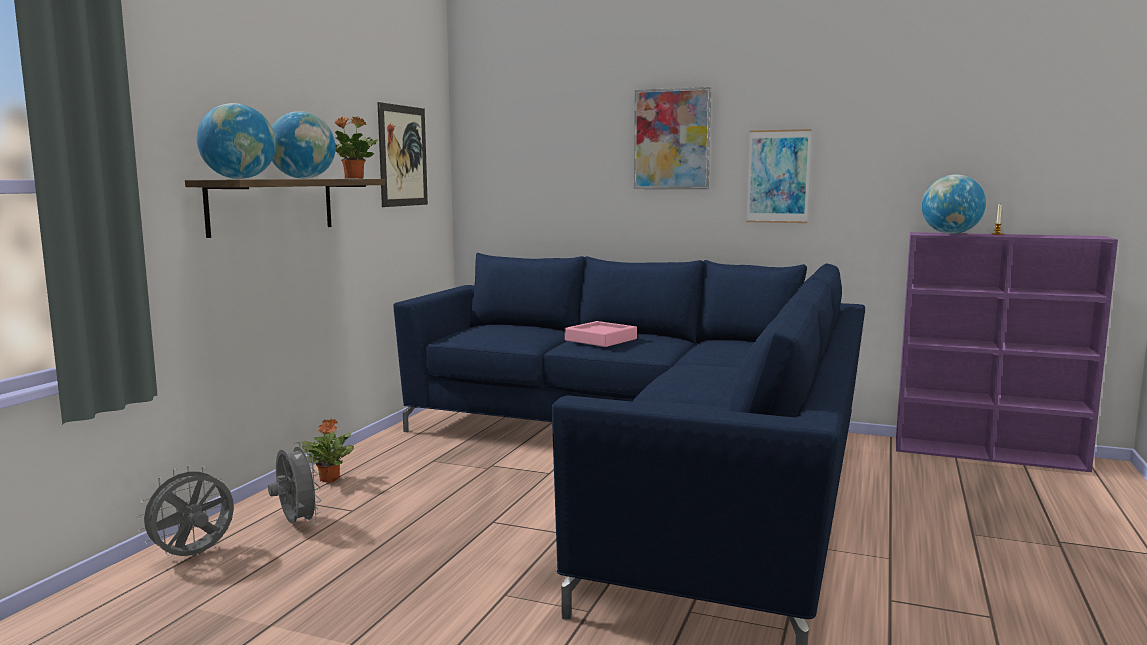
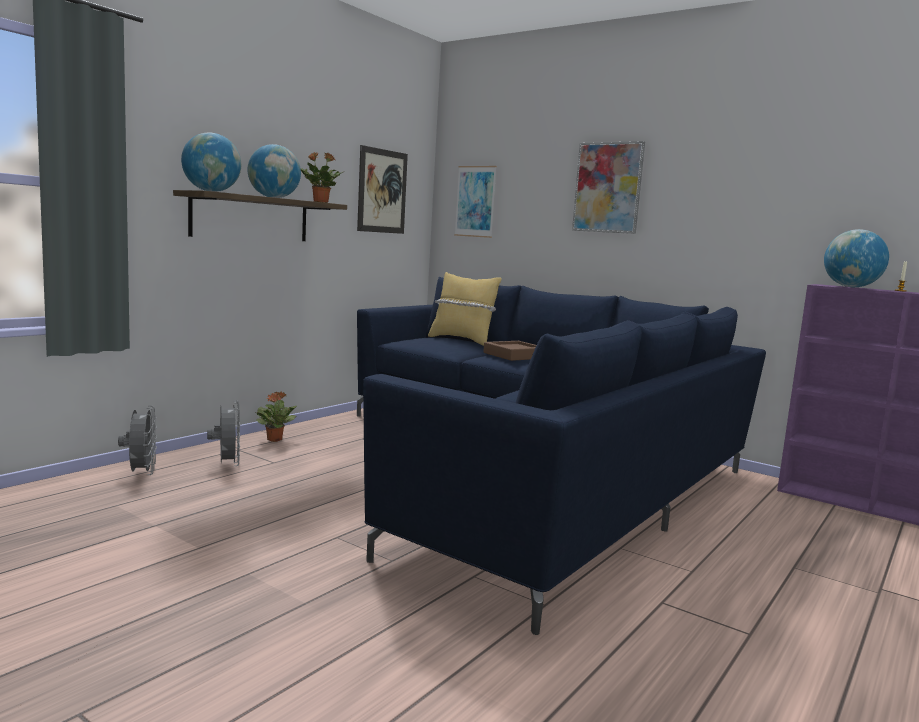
camera: 15 degrees right, 0 degrees up
grey fan [137,465,234,556] -> grey fan turned 105 degrees clockwise [118,405,157,475]
pink tray [565,321,637,347] -> brown tray [483,341,536,361]
picture [746,129,812,223] -> picture moved to [454,166,497,238]
none -> yellow pillow [428,272,502,346]

